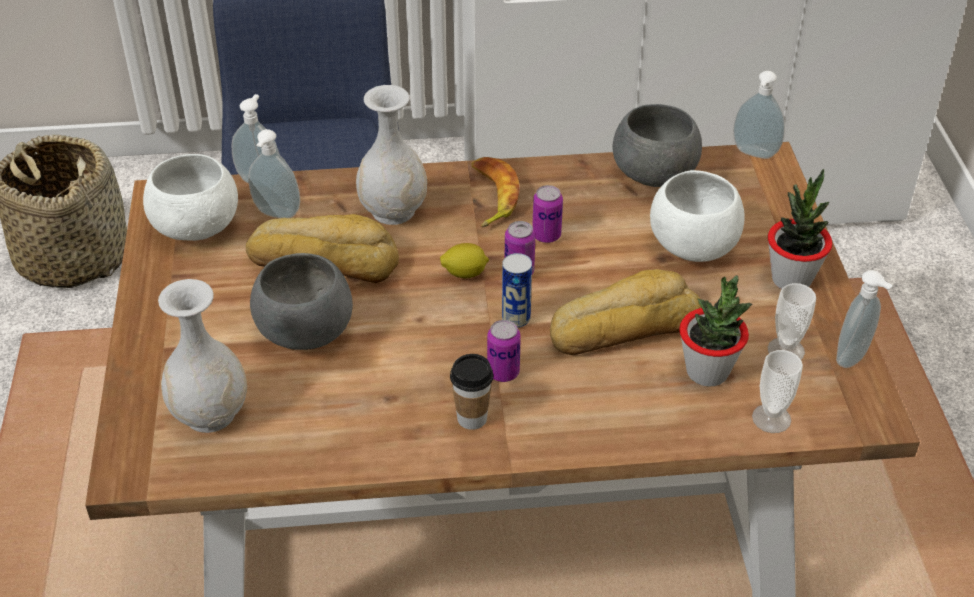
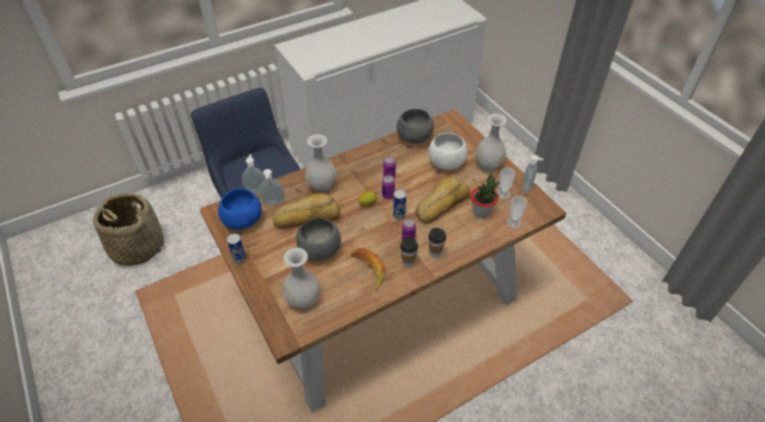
camera: 25 degrees left, 5 degrees up
white bowl [143,154,238,241] -> blue bowl [218,189,261,230]
banana [471,157,520,227] -> banana moved to [350,248,385,290]
soap dispenser [733,71,785,159] -> none
potted plant [768,169,832,289] -> white vase [475,114,507,172]
none -> can [227,233,246,264]
none -> cup [428,228,446,258]

